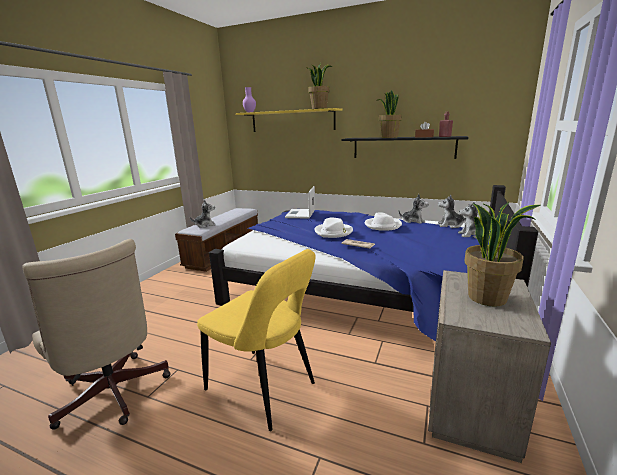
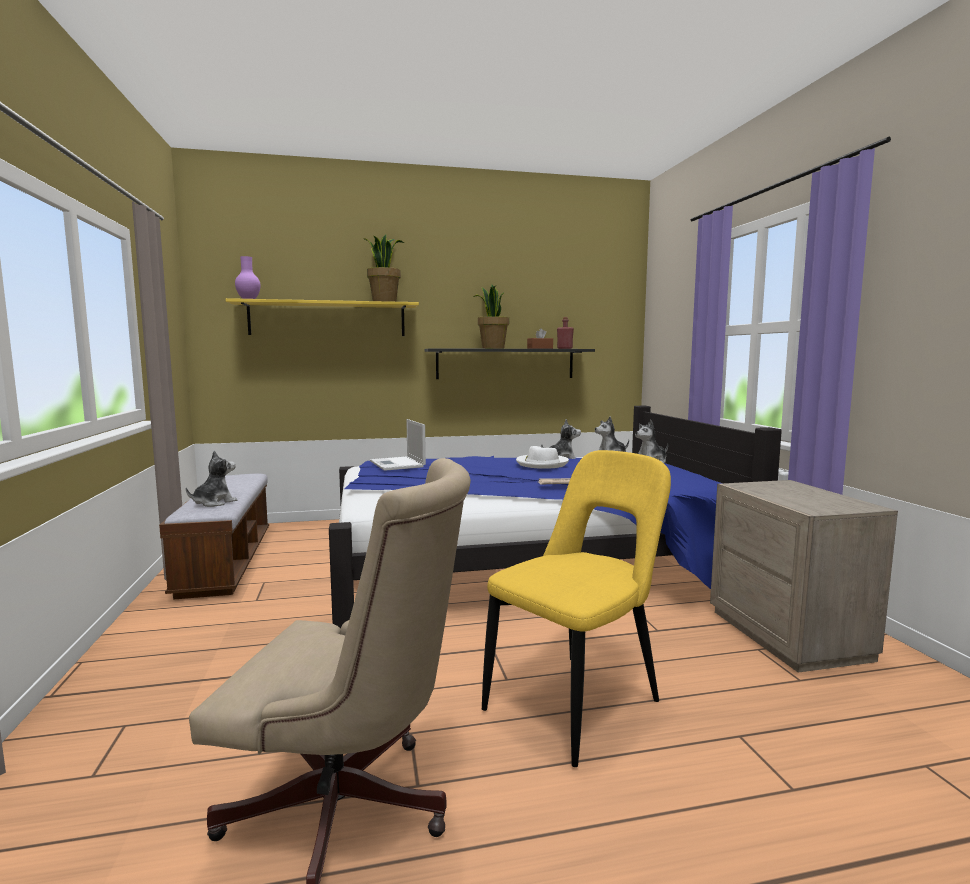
camera: 35 degrees left, 10 degrees down
yellow chair [197,249,316,431] -> yellow chair turned 45 degrees counterclockwise [482,450,671,767]
white hat [315,218,353,238] -> none
potted plant [464,201,541,307] -> none

